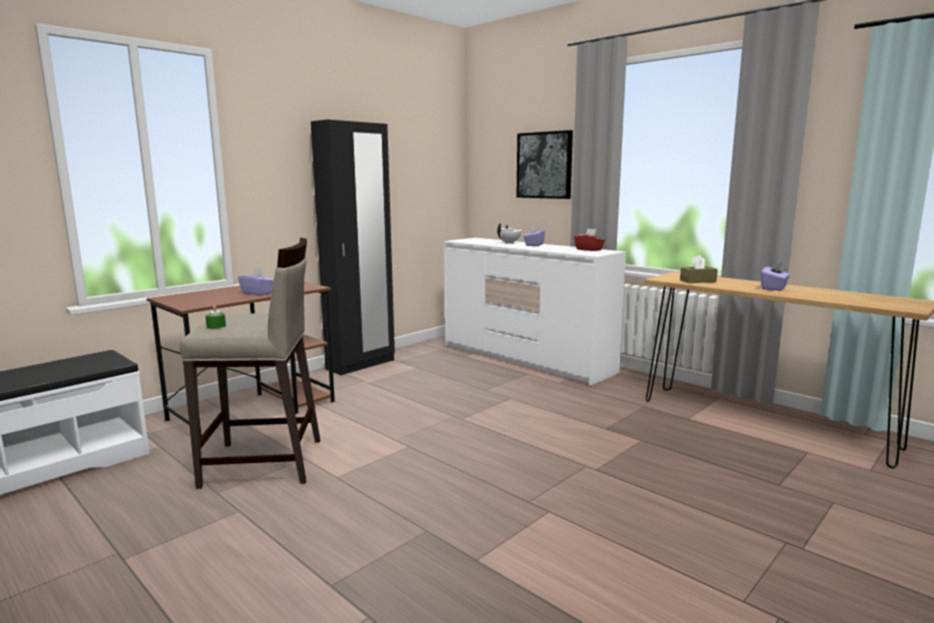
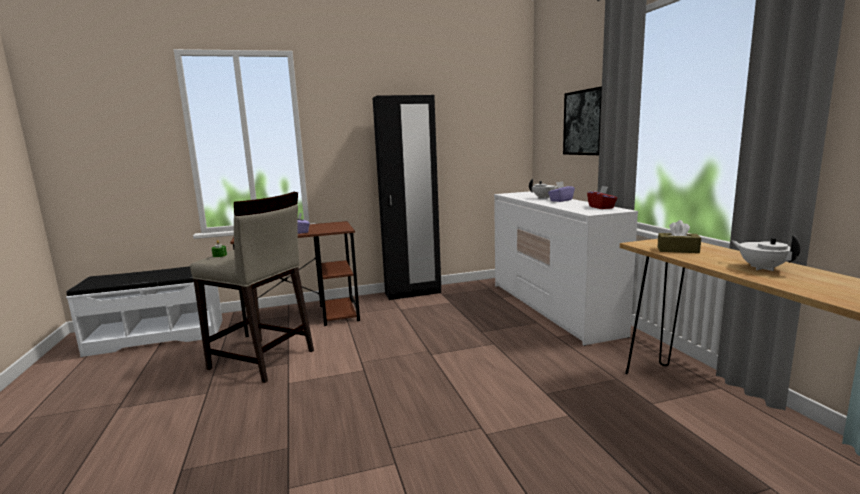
camera: 30 degrees right, 0 degrees up
purple tissue box [761,262,790,291] -> white teapot [732,235,800,271]

